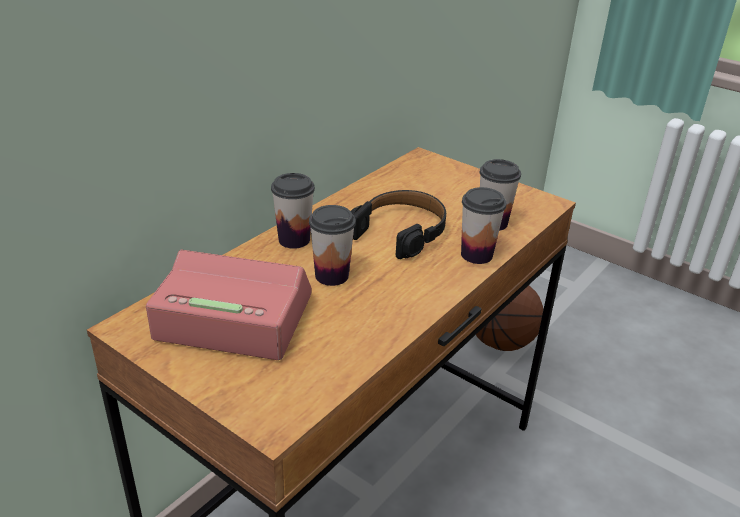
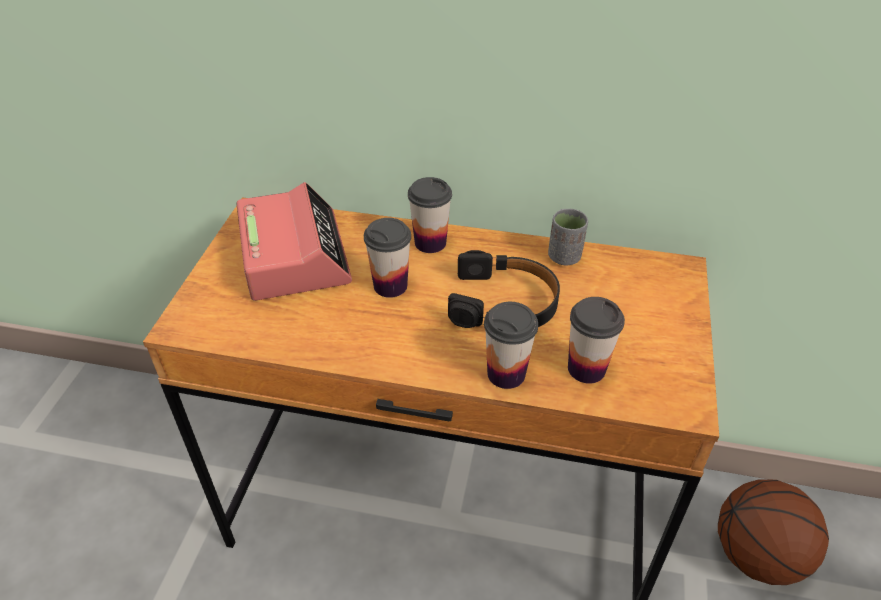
camera: 65 degrees right, 10 degrees up
none -> grey cup [548,209,588,265]

